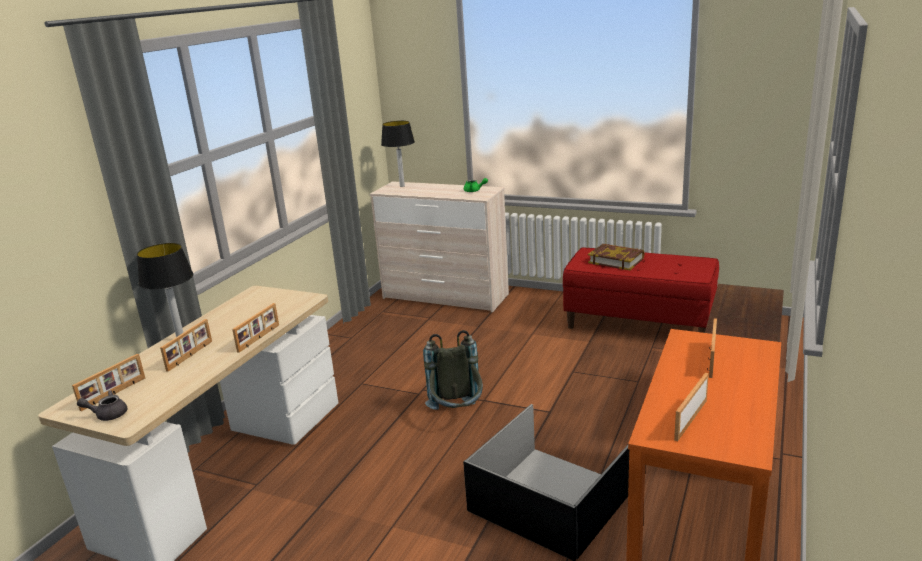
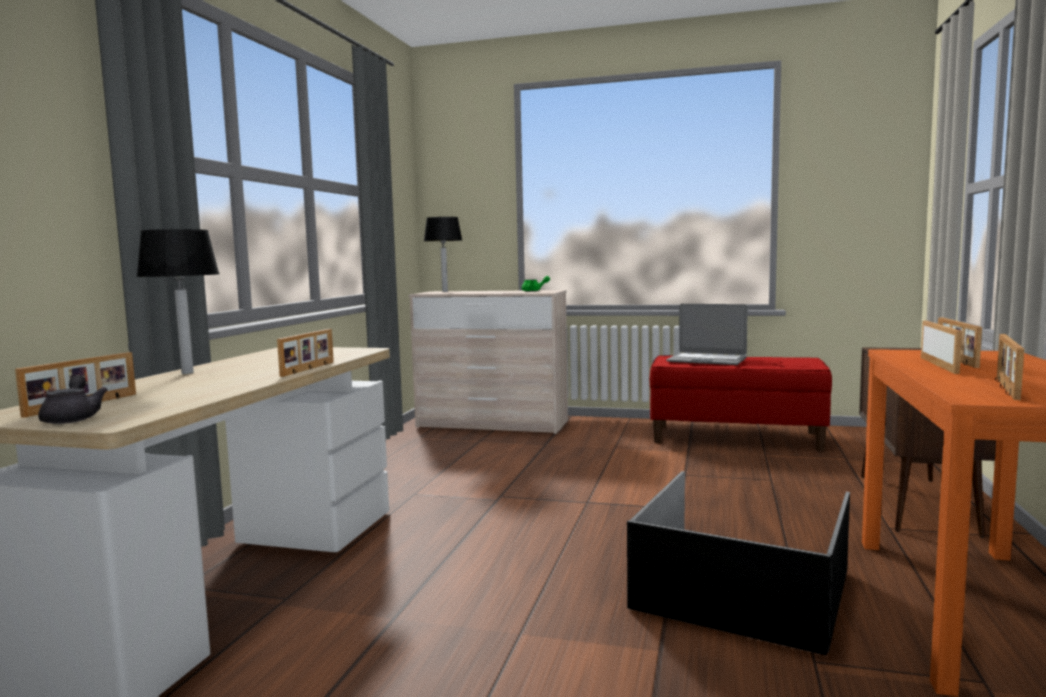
camera: 10 degrees left, 15 degrees down
grey teapot [77,390,127,421] -> grey teapot turned 90 degrees clockwise [38,375,108,424]
picture frame [160,319,212,372] -> picture frame moved to [921,321,962,374]
grey backpack [423,330,483,410] -> none
book [588,244,645,270] -> laptop [666,304,748,365]

